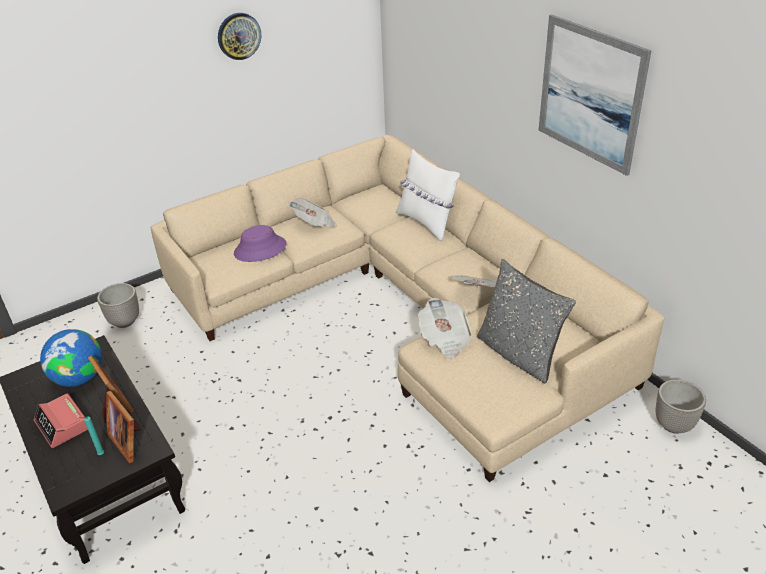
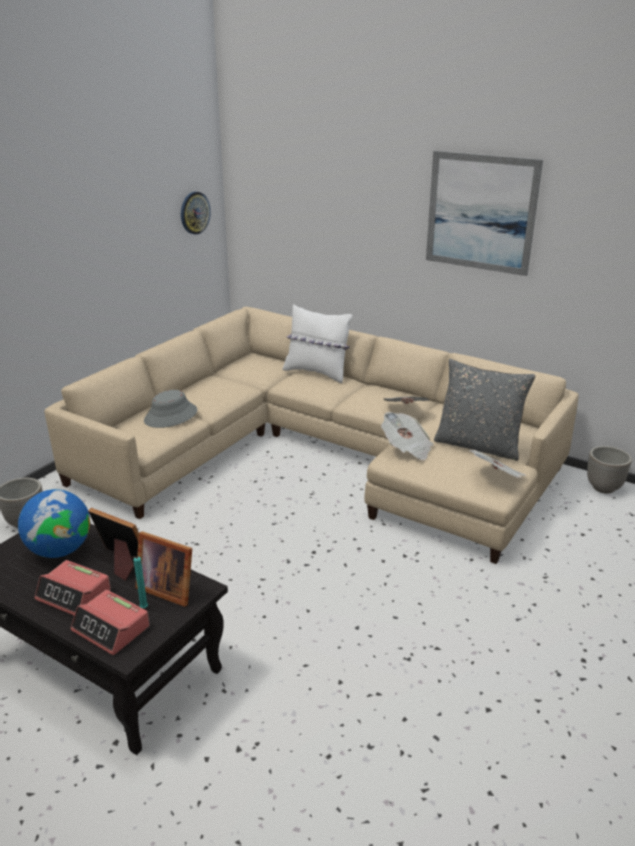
camera: 25 degrees left, 10 degrees down
wall clock [218,13,261,60] -> wall clock moved to [181,192,211,234]
purple hat [234,225,286,262] -> grey hat [144,390,197,428]
newspaper [288,198,337,227] -> newspaper moved to [469,449,526,478]
none -> alarm clock [71,590,150,655]

